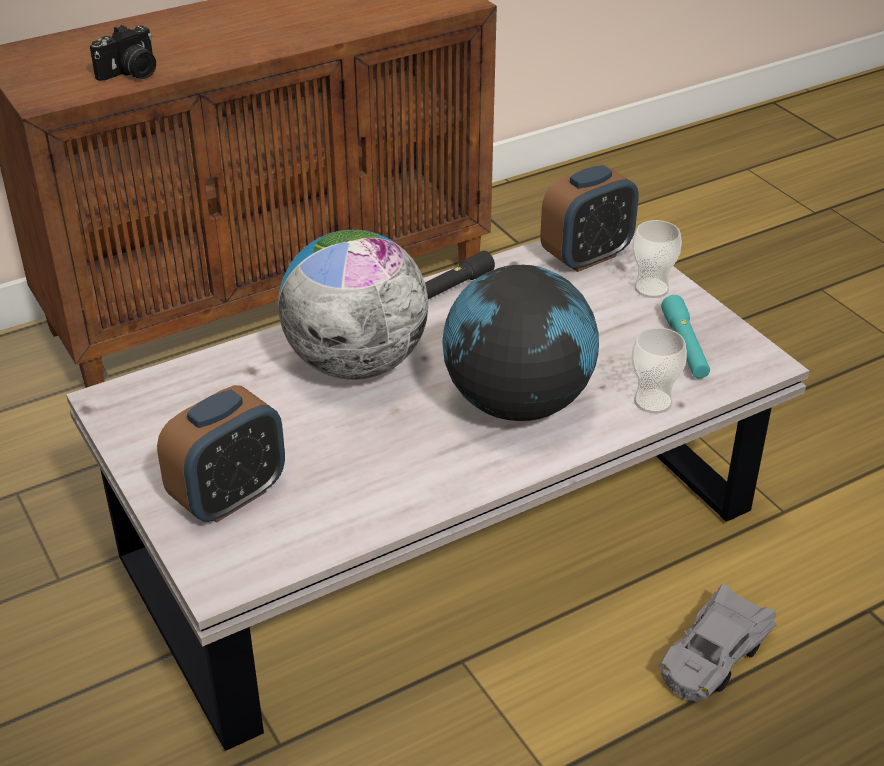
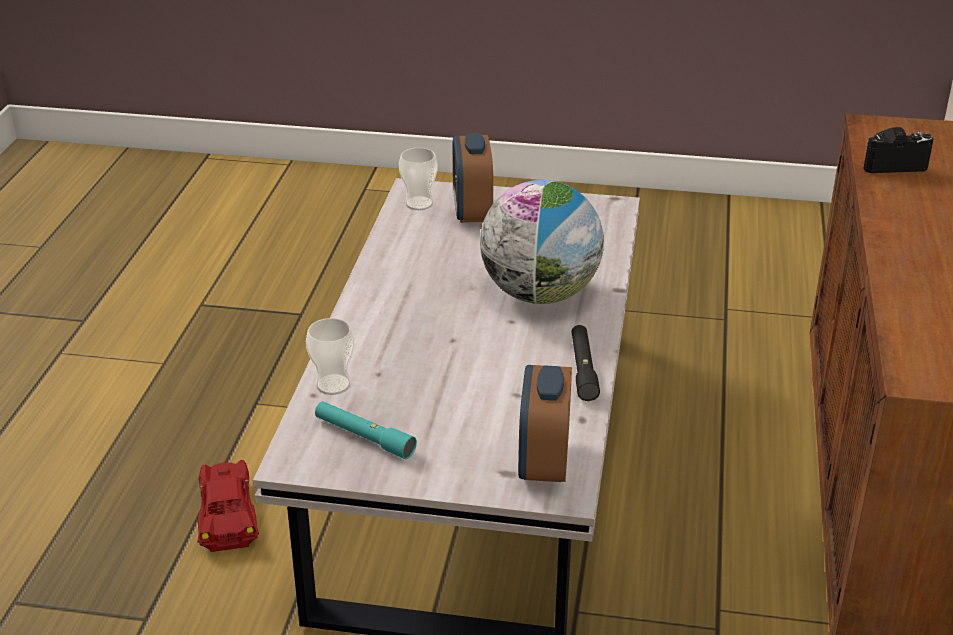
camera: 130 degrees right, 5 degrees down
camera [90,25,156,81] -> camera turned 90 degrees clockwise [863,127,934,173]
globe [442,265,599,421] -> none
cup [632,220,682,298] -> cup moved to [399,148,438,210]
grey toy car [659,584,777,702] -> red toy car [198,460,259,552]

